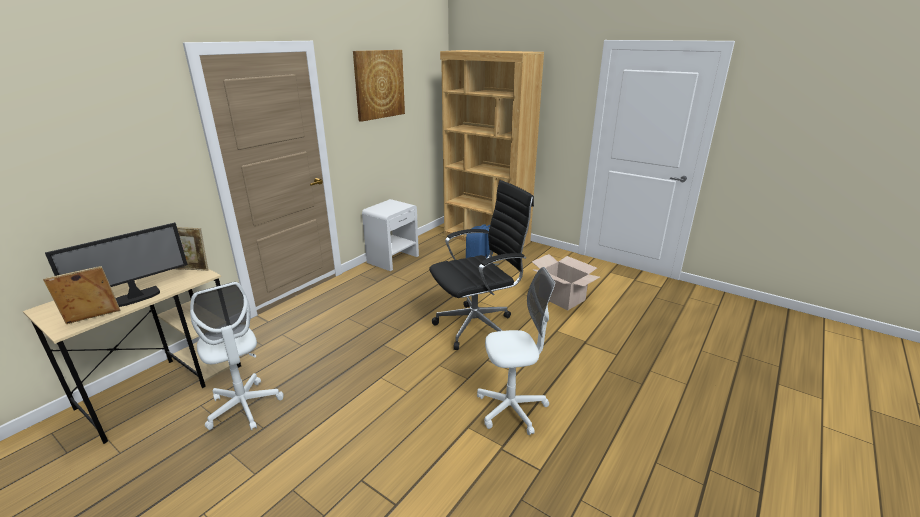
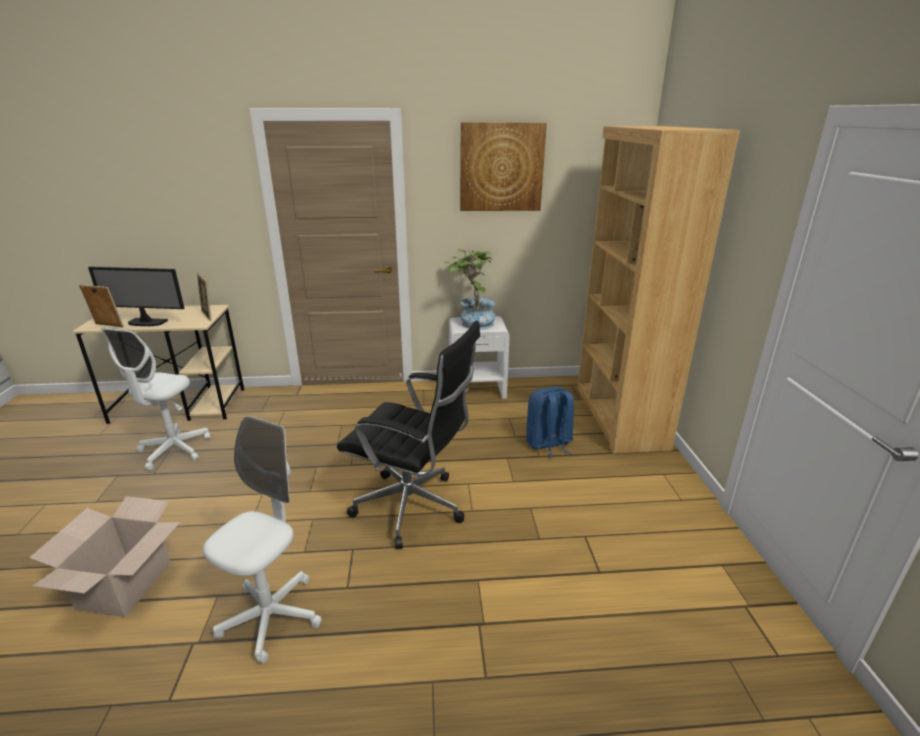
camera: 50 degrees right, 0 degrees up
white office chair [477,267,555,435] -> white office chair turned 105 degrees counterclockwise [203,416,322,664]
cardboard box [532,254,600,310] -> cardboard box moved to [29,496,180,617]
none -> potted plant [444,249,496,330]

